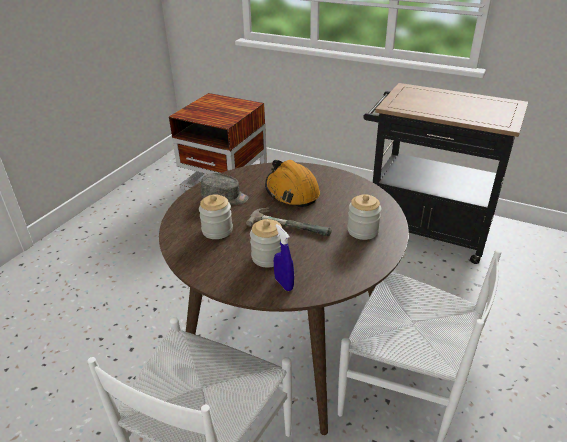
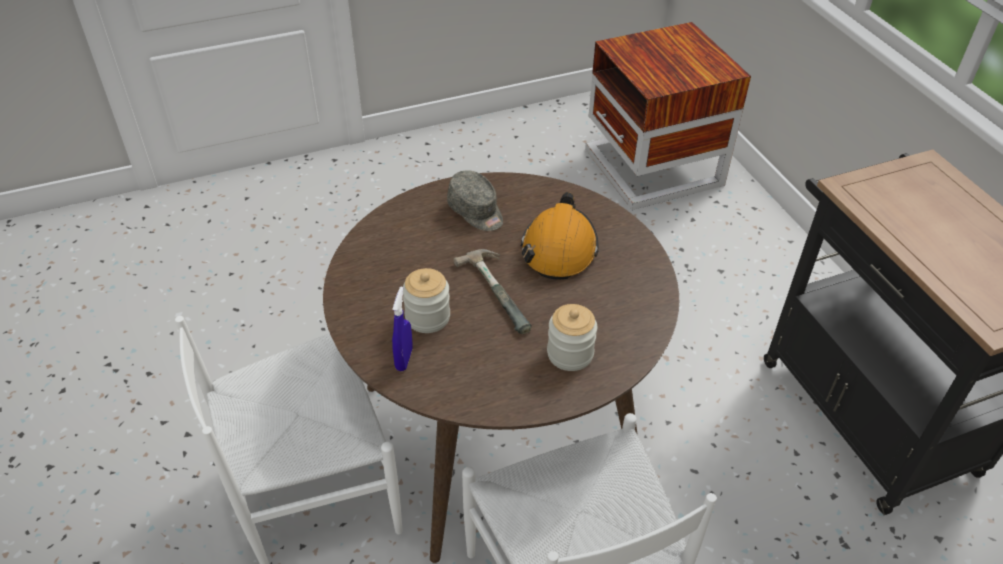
camera: 40 degrees right, 10 degrees up
jar [199,195,233,239] -> none

